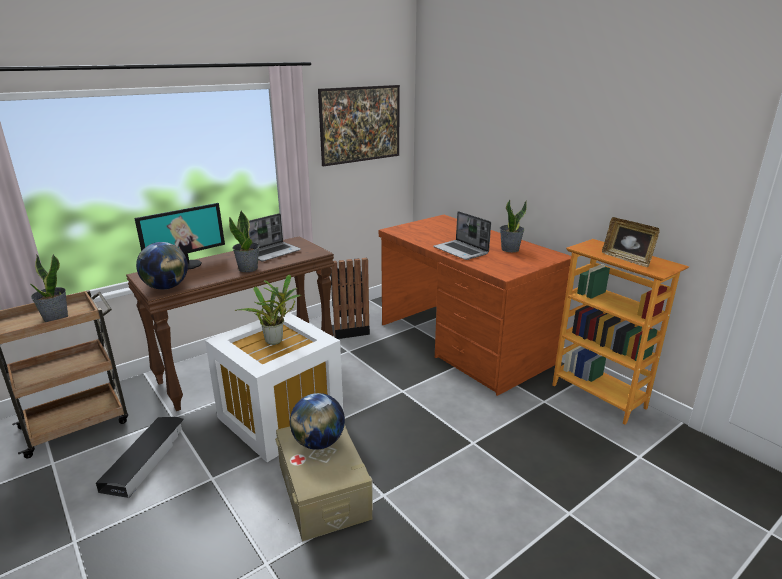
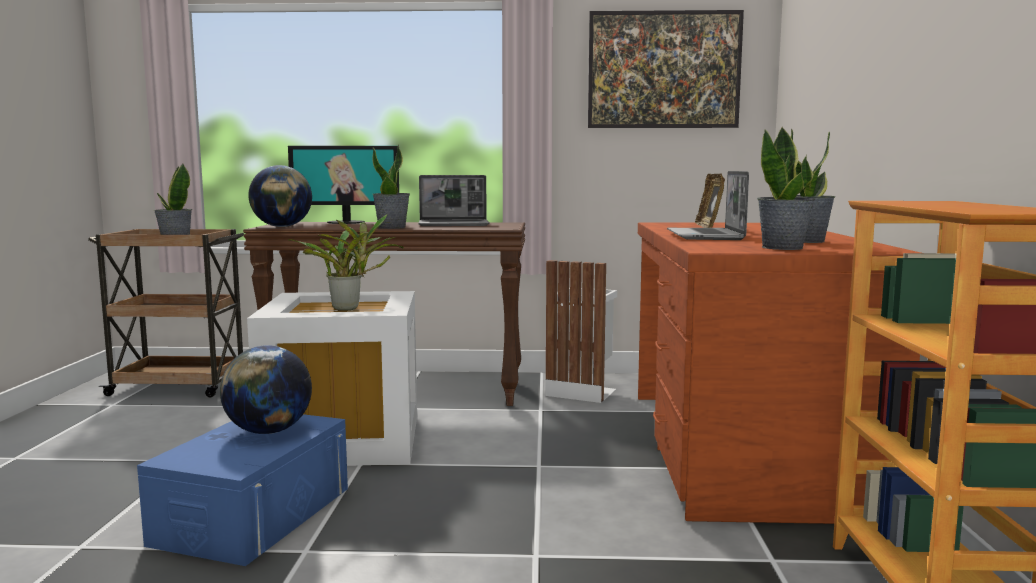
camera: 40 degrees right, 15 degrees down
black storage box [96,417,184,498] -> none
beige storage box [275,425,373,542] -> blue storage box [137,414,348,566]
black trash can [330,258,370,339] -> white trash can [545,260,617,403]
picture frame [602,217,660,267] -> picture frame moved to [695,174,725,228]
none -> potted plant [757,126,815,250]

